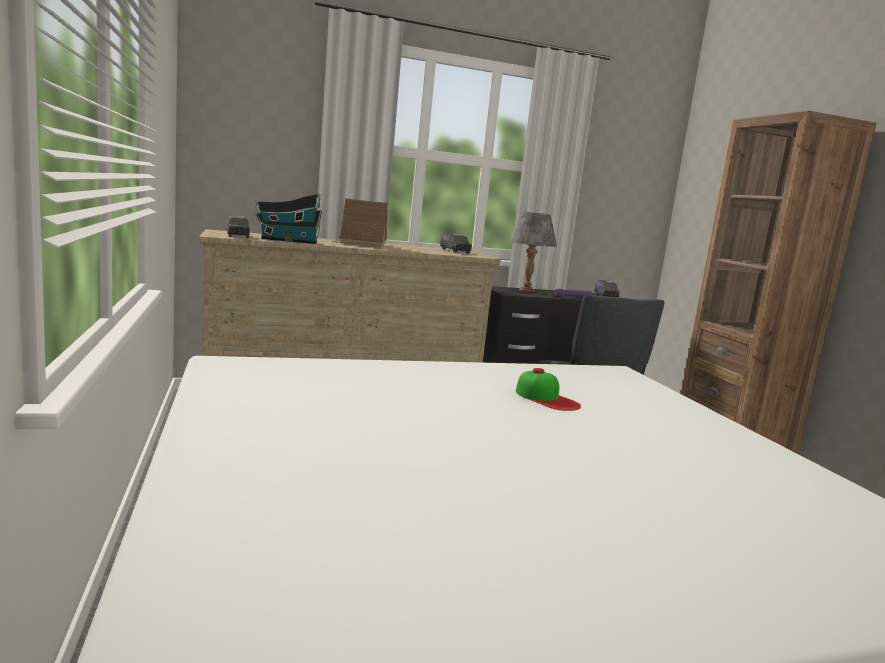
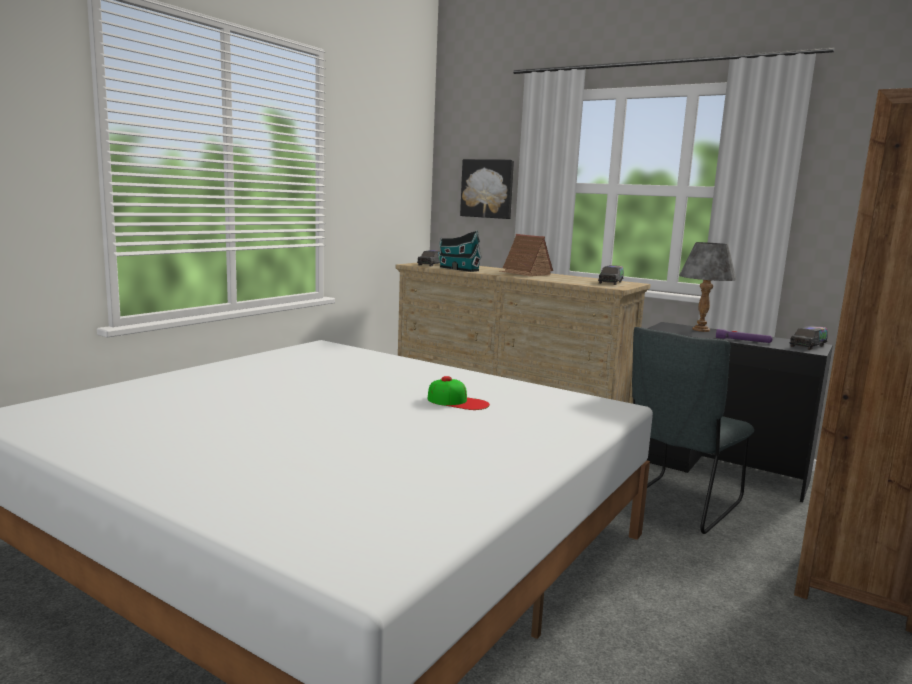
camera: 50 degrees right, 0 degrees up
cap [516,368,581,411] -> cap turned 75 degrees counterclockwise [427,376,490,410]
none -> picture [460,159,514,219]

